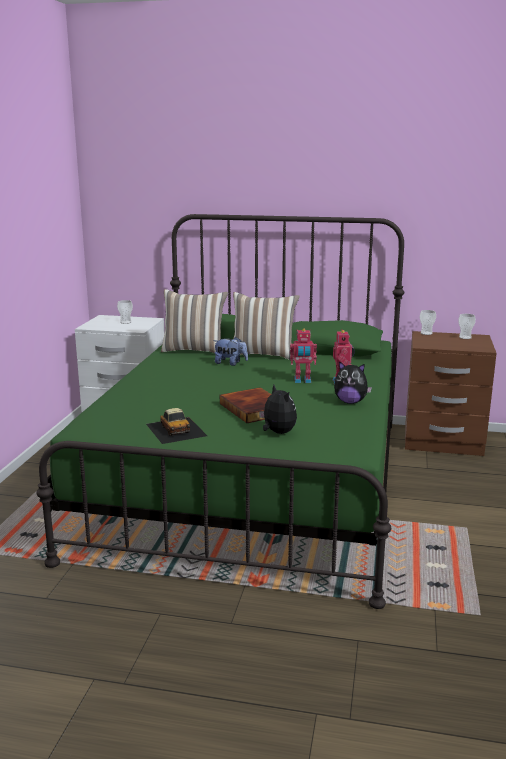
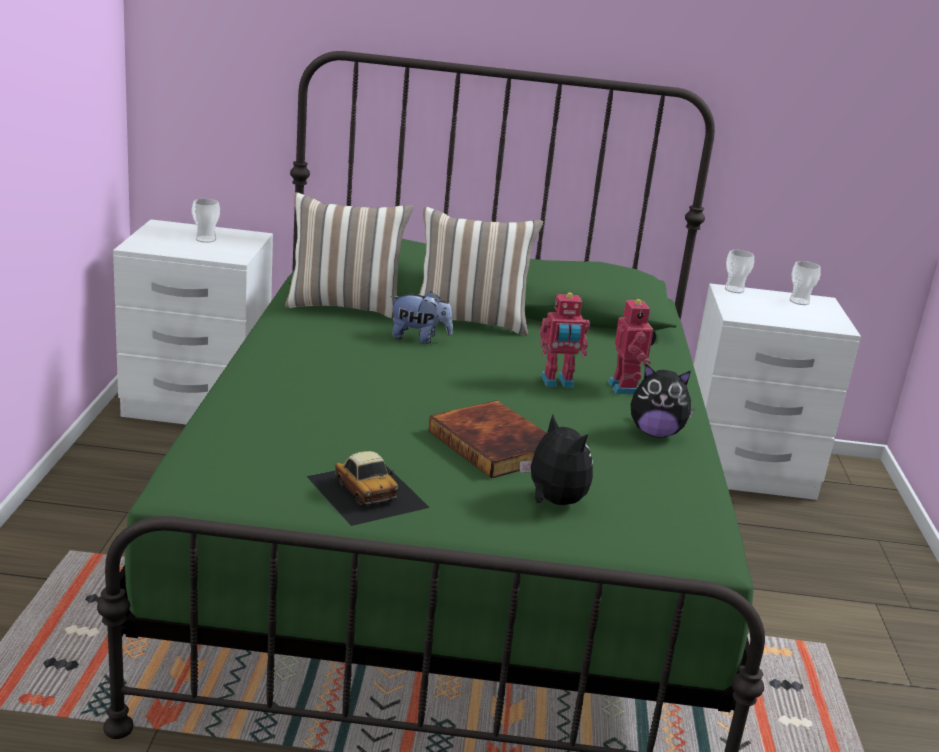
camera: 10 degrees left, 5 degrees up
brown nightstand [405,331,497,456] -> white nightstand [693,283,861,500]

